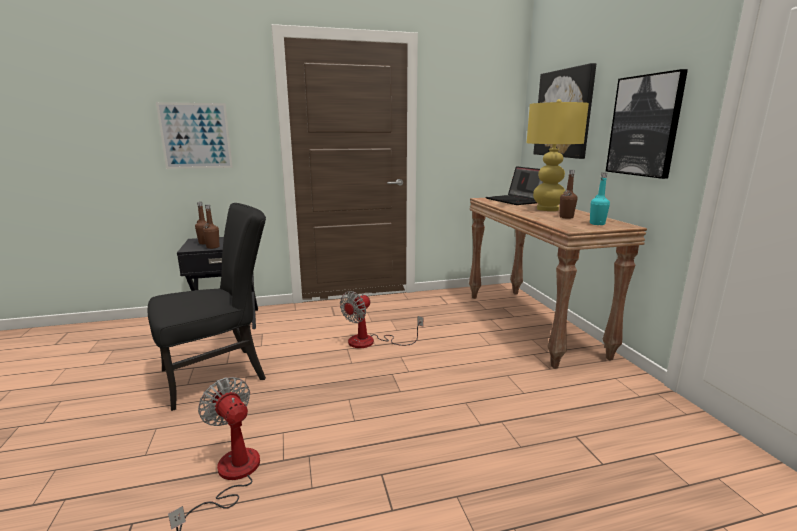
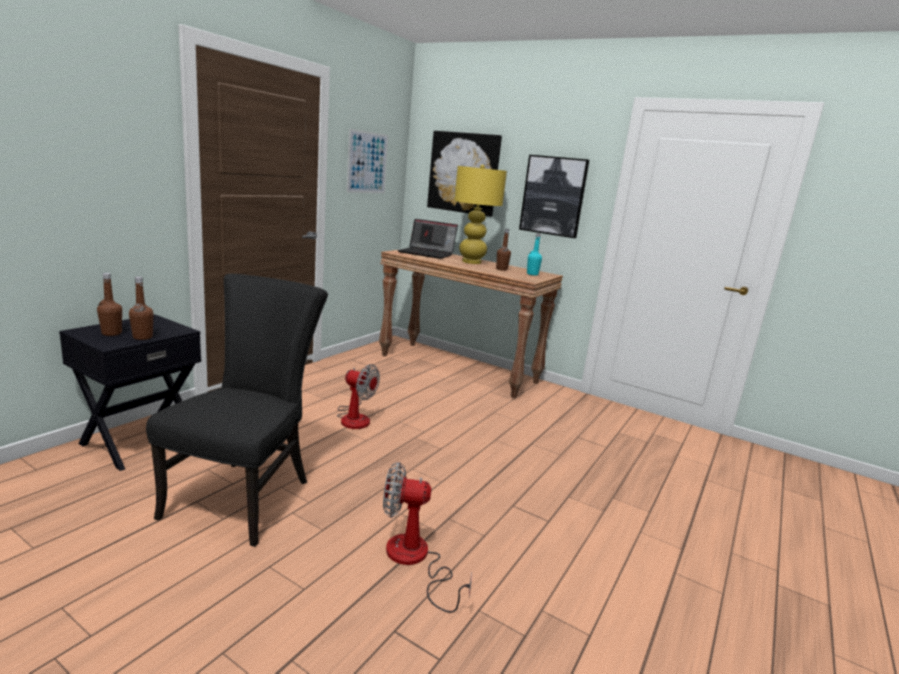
camera: 45 degrees left, 0 degrees up
picture [156,102,233,169] -> picture moved to [346,129,388,193]
fan [340,291,423,348] -> fan turned 60 degrees counterclockwise [337,364,380,429]

